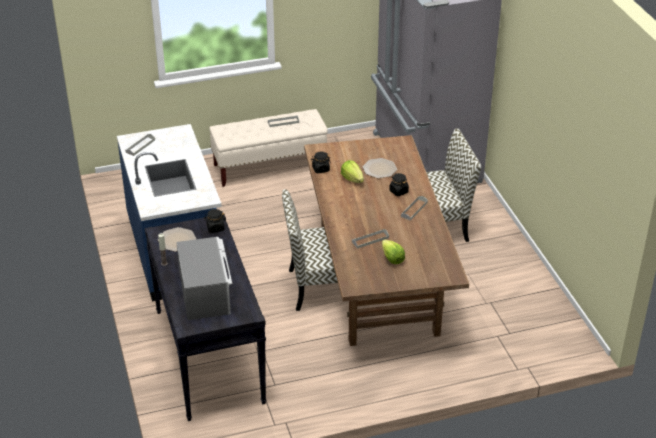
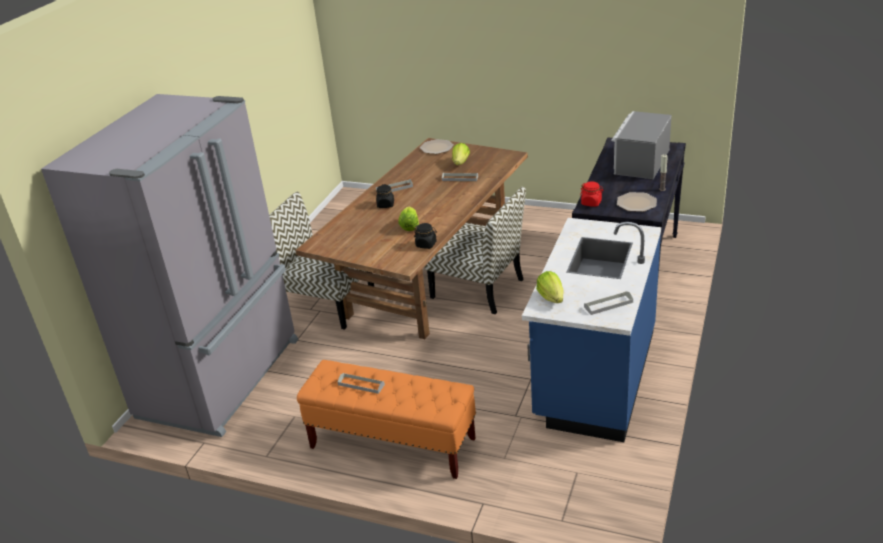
camera: 140 degrees left, 5 degrees down
black jar [204,209,226,233] -> red jar [580,182,604,207]
beige bench [209,109,328,187] -> orange bench [297,360,476,479]
plate [362,158,397,178] -> plate moved to [420,139,454,154]
none -> lettuce [536,271,563,303]

